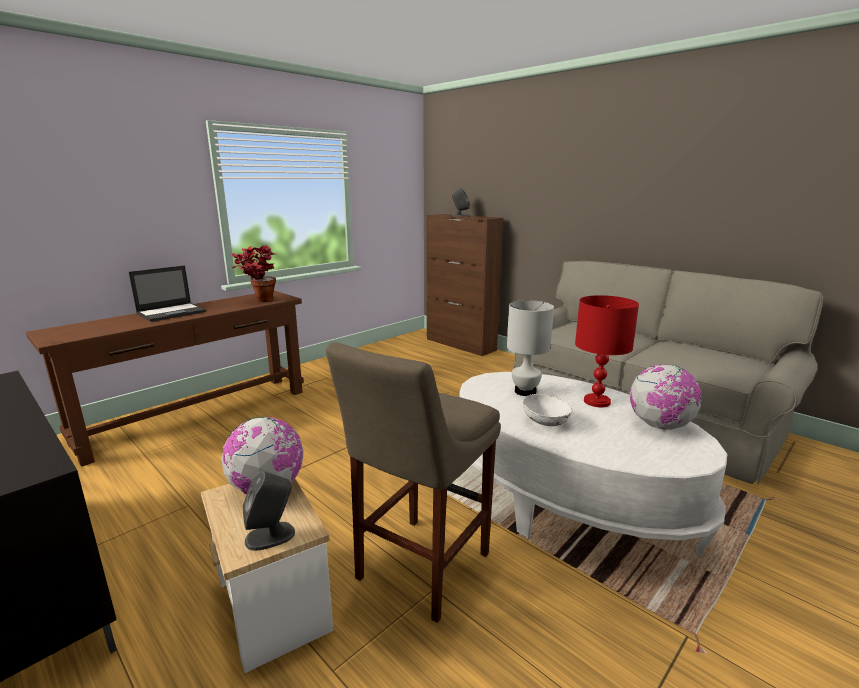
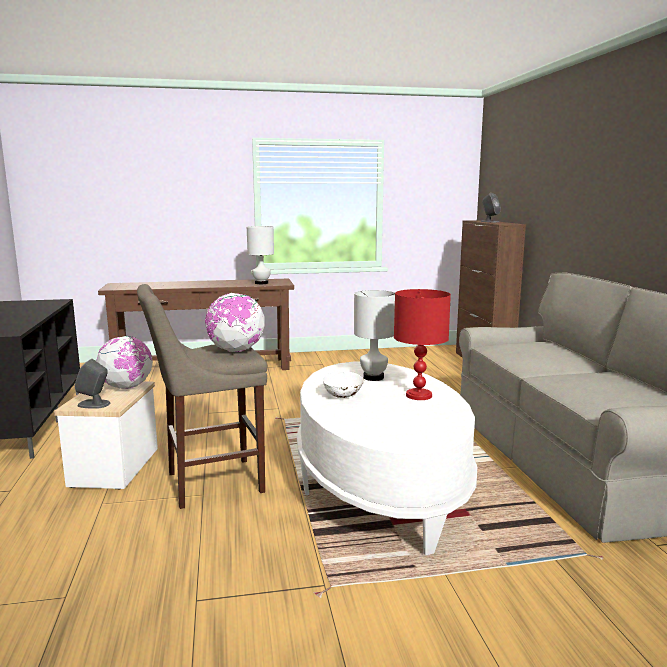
camera: 35 degrees right, 5 degrees down
laptop [129,265,206,322] -> none
potted plant [232,245,276,302] -> white table lamp [247,226,274,284]
globe [630,364,702,430] -> globe moved to [205,293,264,352]

